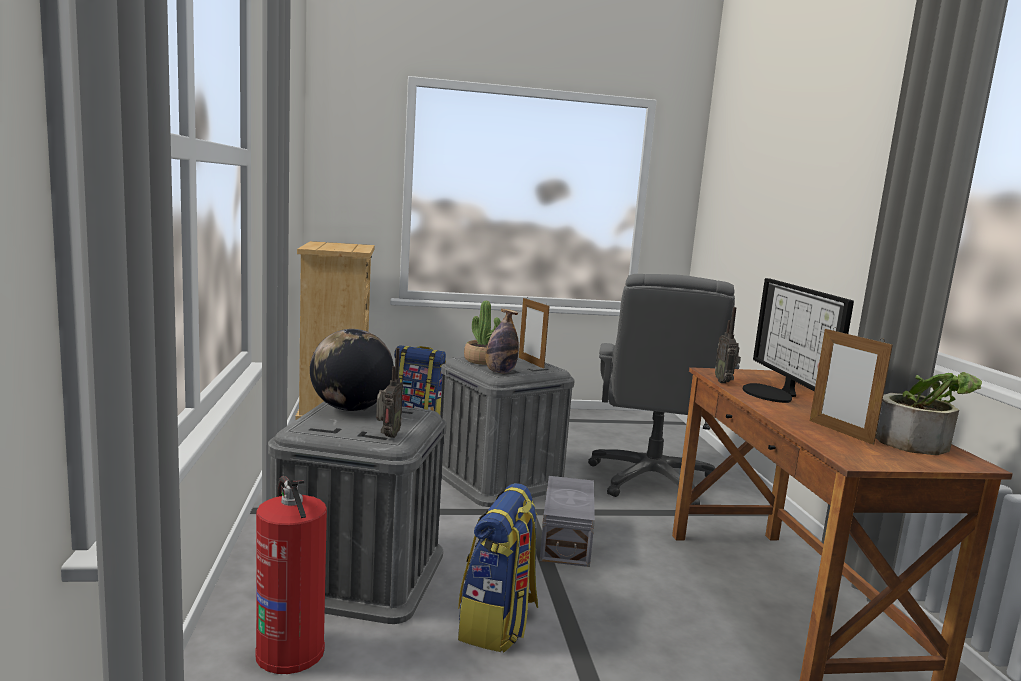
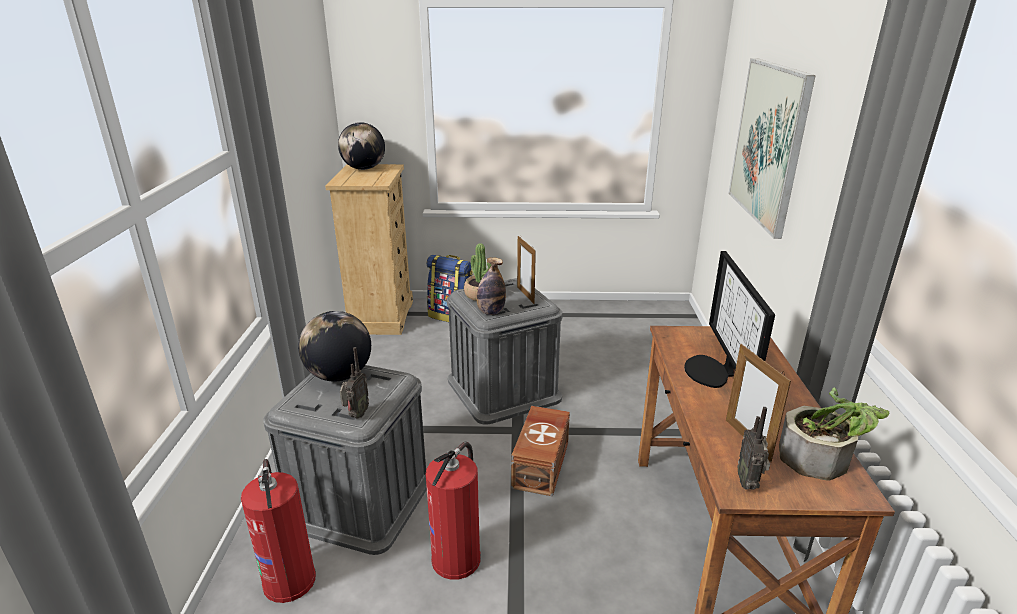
camera: 10 degrees right, 15 degrees up
backpack [458,483,538,653] -> fire extinguisher [426,442,481,580]
grey storage box [540,476,595,567] -> brown storage box [511,406,570,496]
grey office chair [588,274,739,505] -> none
radio [715,307,741,383] -> radio moved to [737,407,770,490]
none -> globe [338,122,385,170]
none -> picture [728,58,816,239]

